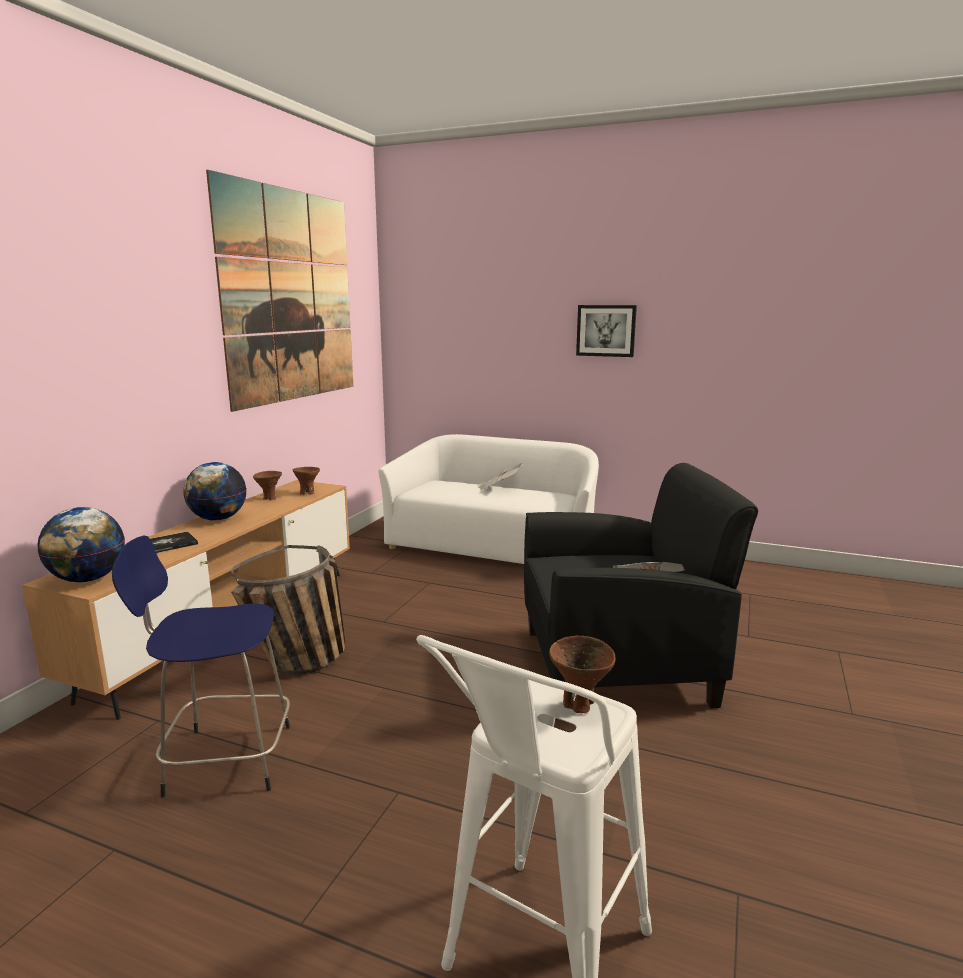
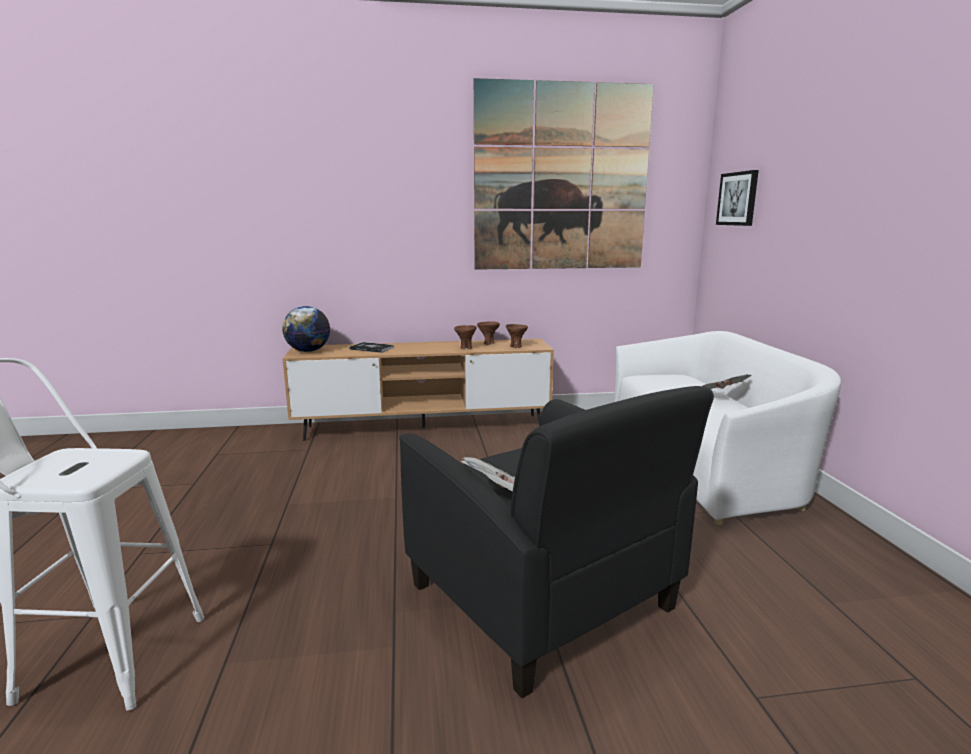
camera: 60 degrees right, 0 degrees up
blue stool [112,535,290,797] -> none
globe [183,462,247,521] -> none
basket [230,545,346,675] -> none
brown bowl [549,636,616,713] -> brown bowl moved to [454,325,477,349]
picture [576,305,637,357] -> picture moved to [716,170,759,226]

